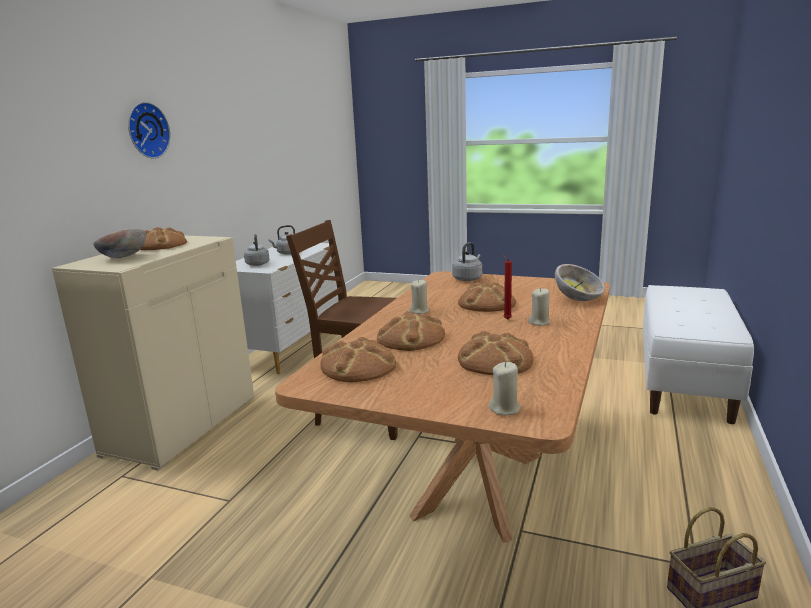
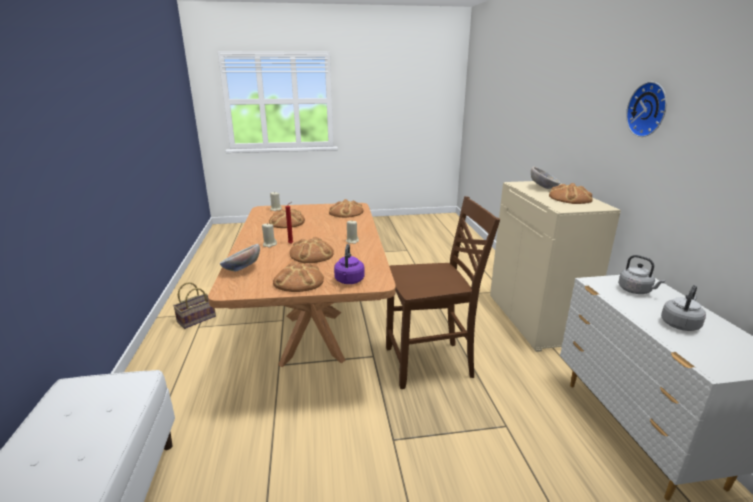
camera: 150 degrees right, 5 degrees up
bread [377,311,445,351] -> bread moved to [273,262,324,292]
grey kettle [452,242,482,281] -> purple kettle [334,244,365,284]

